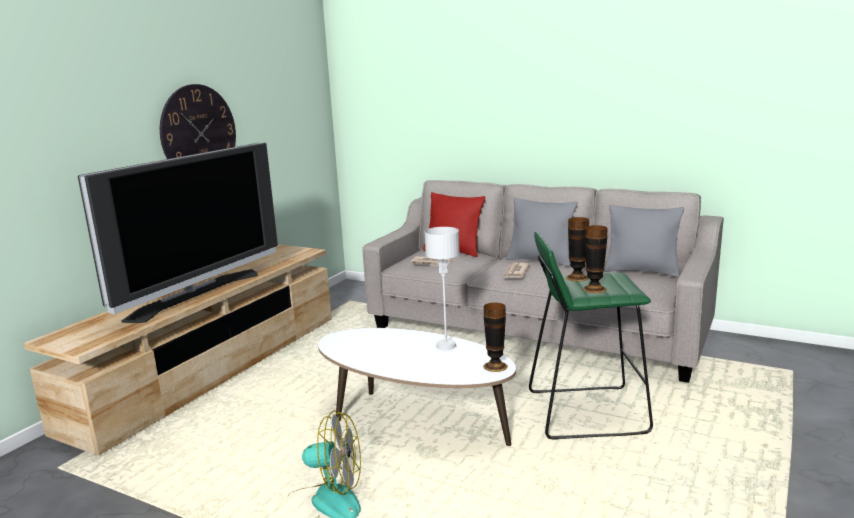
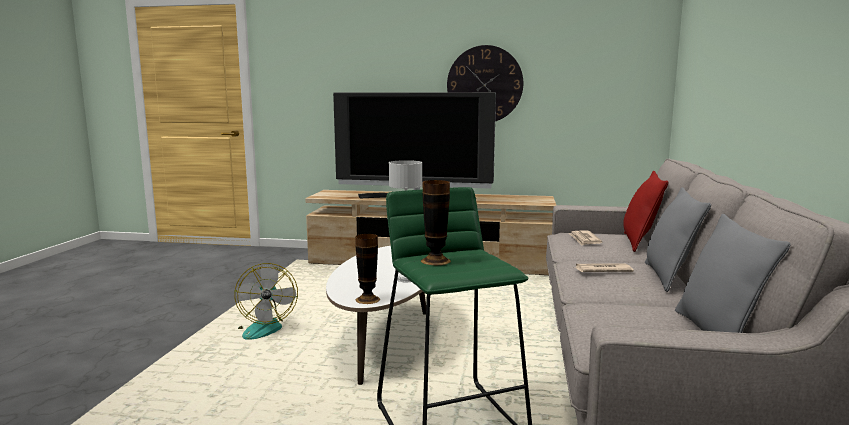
camera: 70 degrees right, 5 degrees down
vase [566,217,589,281] -> none

